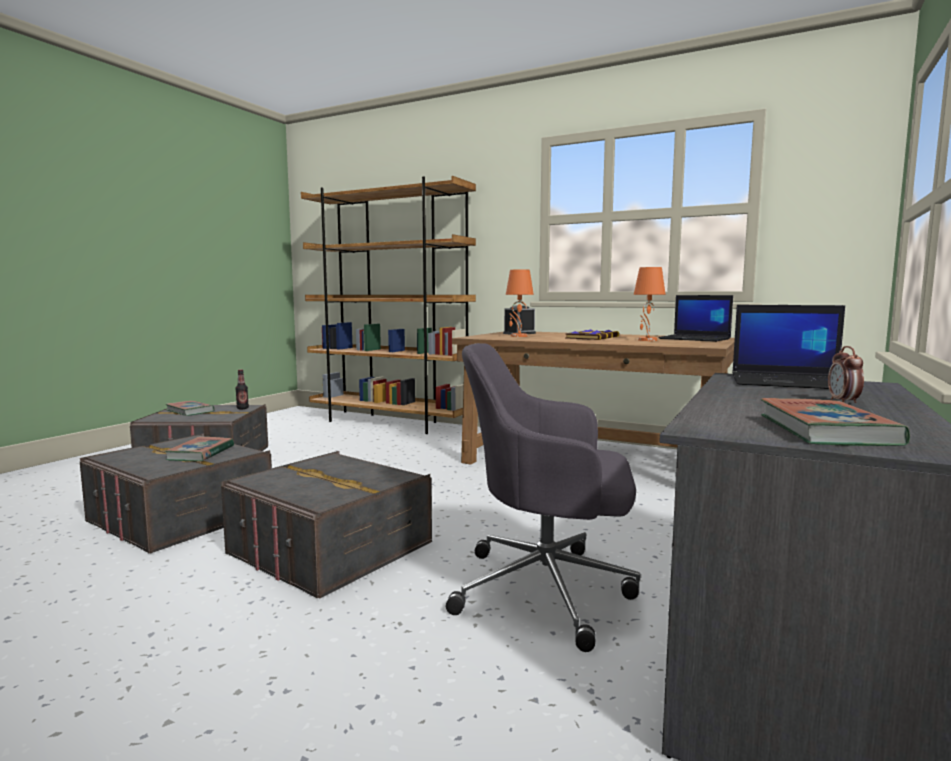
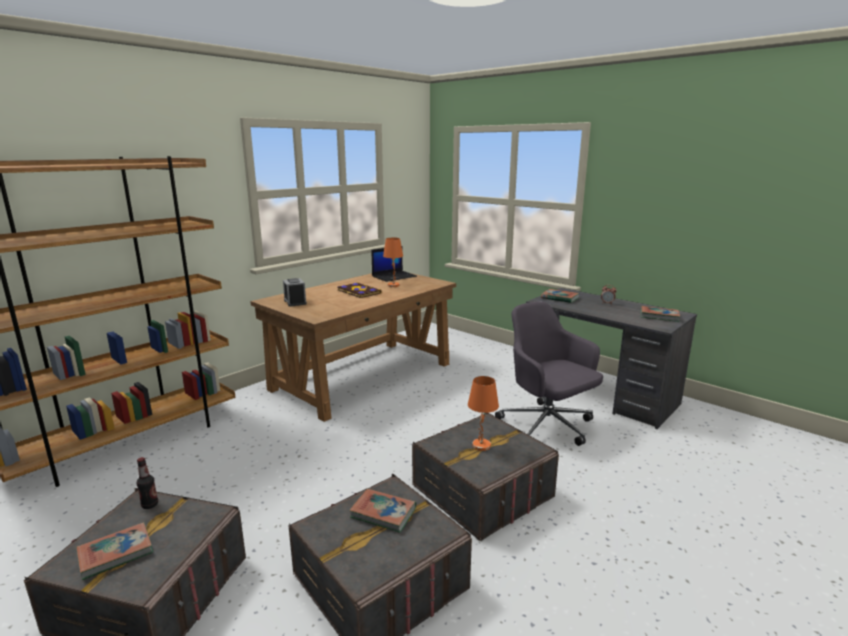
camera: 75 degrees left, 10 degrees up
grey office chair [446,343,640,652] -> grey office chair turned 120 degrees clockwise [495,301,603,446]
orange table lamp [506,269,534,337] -> orange table lamp moved to [468,376,499,451]
laptop [732,305,845,389] -> book [541,289,579,303]

